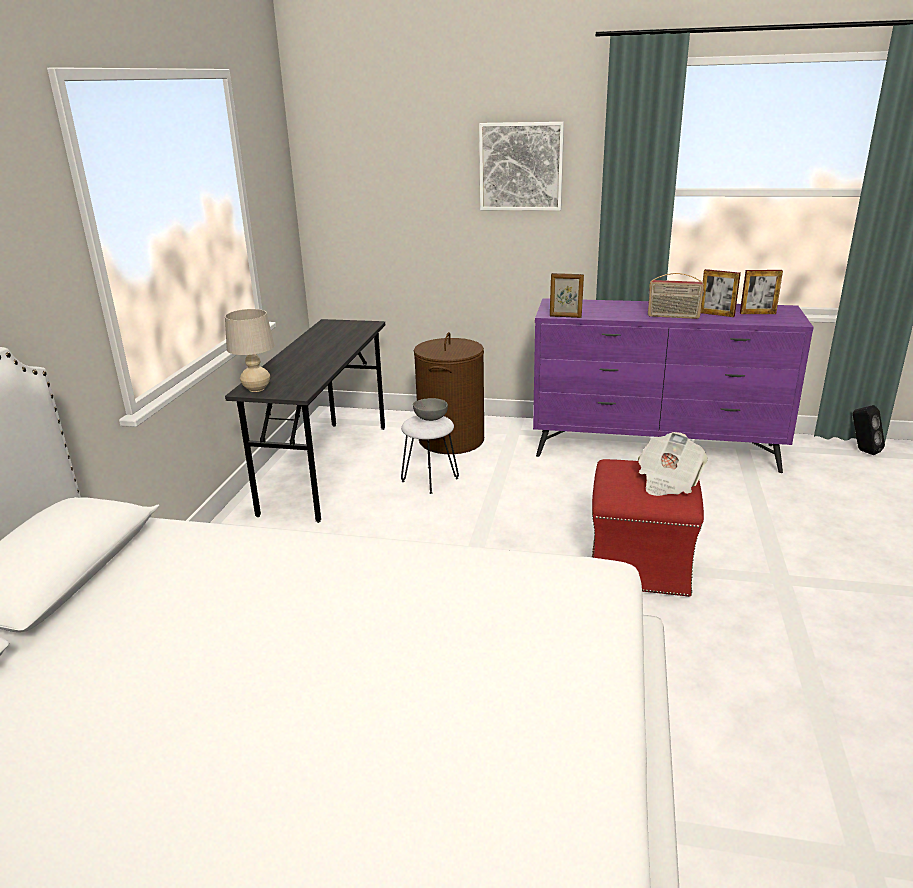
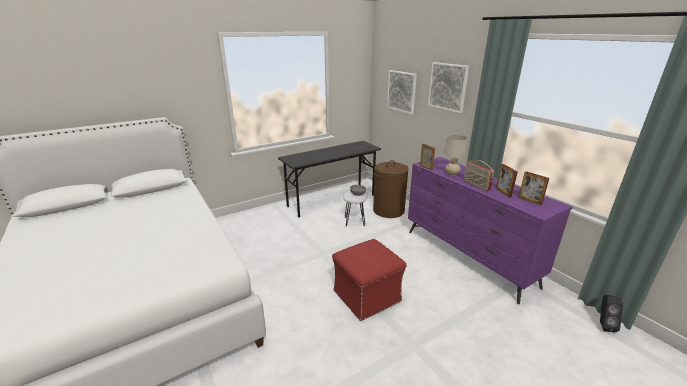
camera: 45 degrees right, 0 degrees up
beige table lamp [225,309,274,392] -> beige table lamp moved to [443,135,468,176]
newspaper [637,432,708,496] -> none
none -> picture [387,70,417,114]

